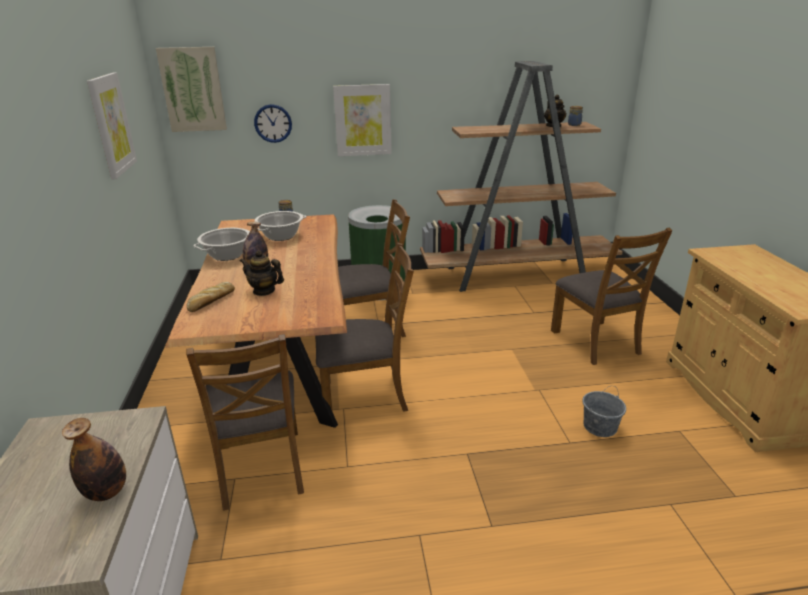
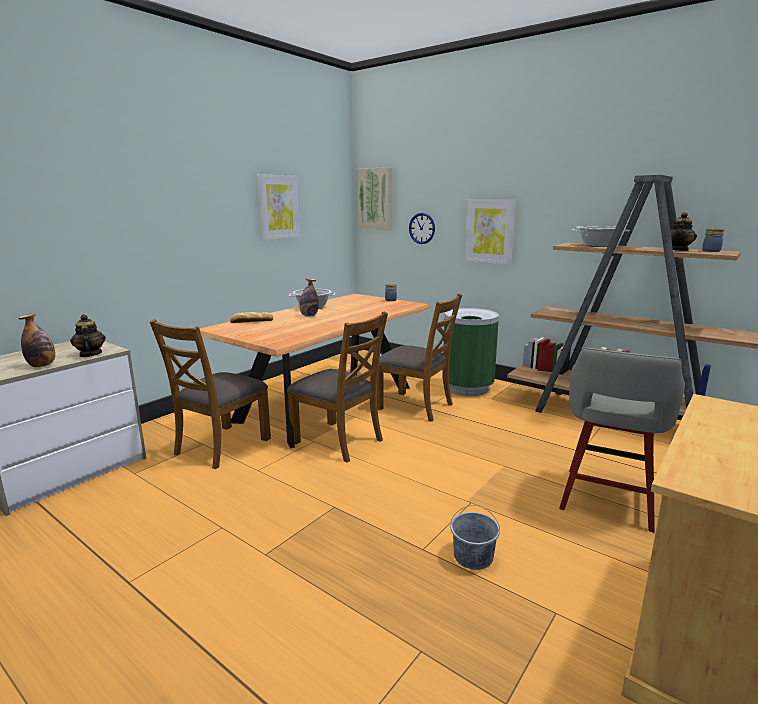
camera: 45 degrees right, 10 degrees down
teapot [240,250,284,296] -> teapot moved to [70,314,106,357]
cooking pot [251,211,306,241] -> cooking pot moved to [572,226,630,247]
brown chair [551,228,672,365] -> grey stool [559,348,685,533]

